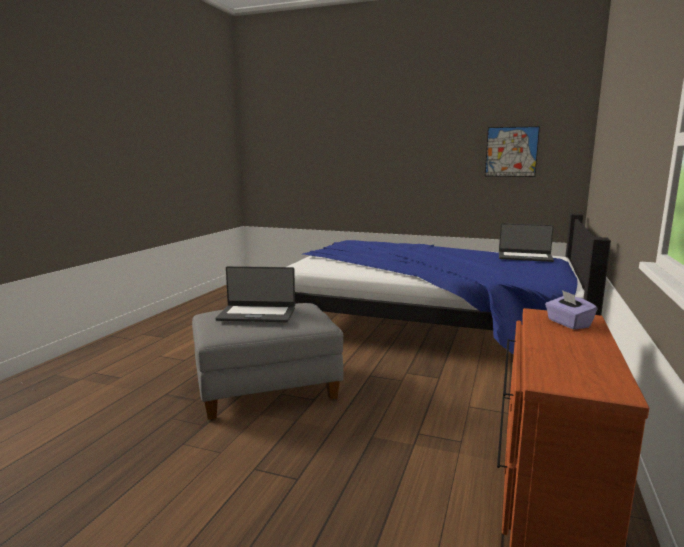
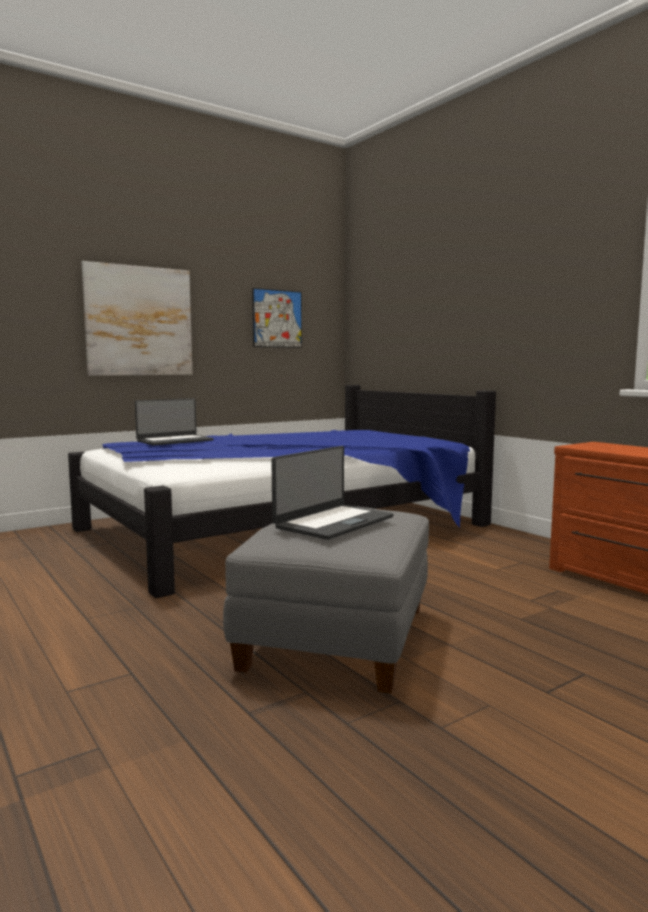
camera: 55 degrees left, 5 degrees down
laptop [499,223,554,262] -> laptop moved to [135,398,214,446]
purple tissue box [545,290,597,330] -> none
none -> picture [81,261,192,376]

